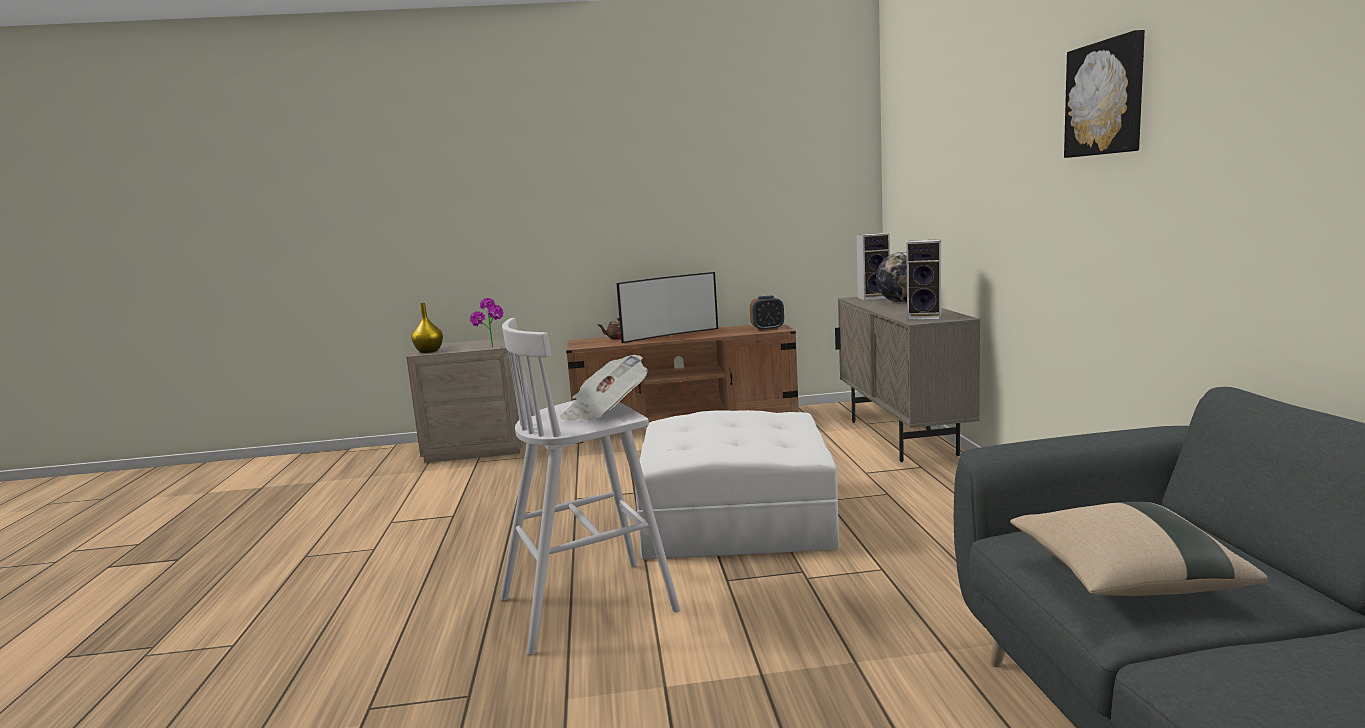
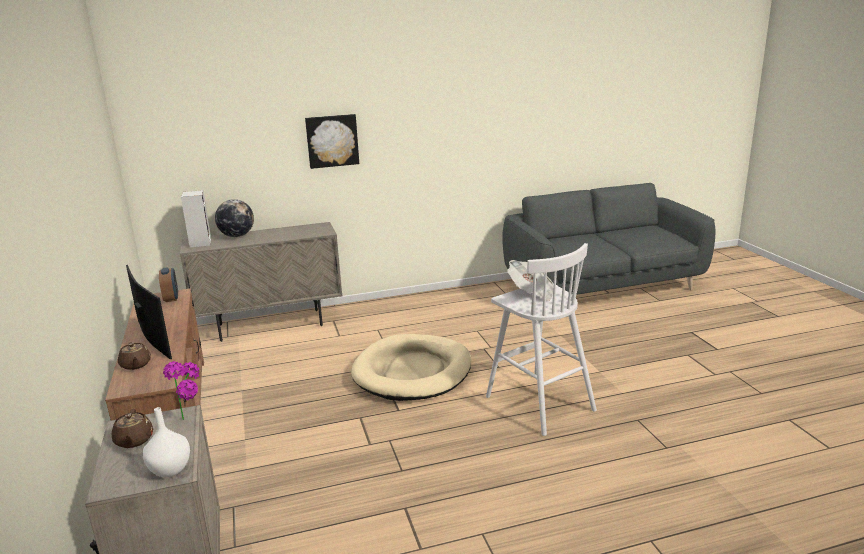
camera: 100 degrees left, 10 degrees up
yellow vase [411,303,443,353] -> white vase [143,407,190,477]
white ottoman [635,410,839,560] -> beige dog bed [351,334,471,401]
speaker [906,239,941,321] -> none
beige pillow [1010,502,1268,596] -> none
picture [1064,30,1145,158] -> picture moved to [305,114,359,169]
none -> brown teapot [112,409,153,448]

